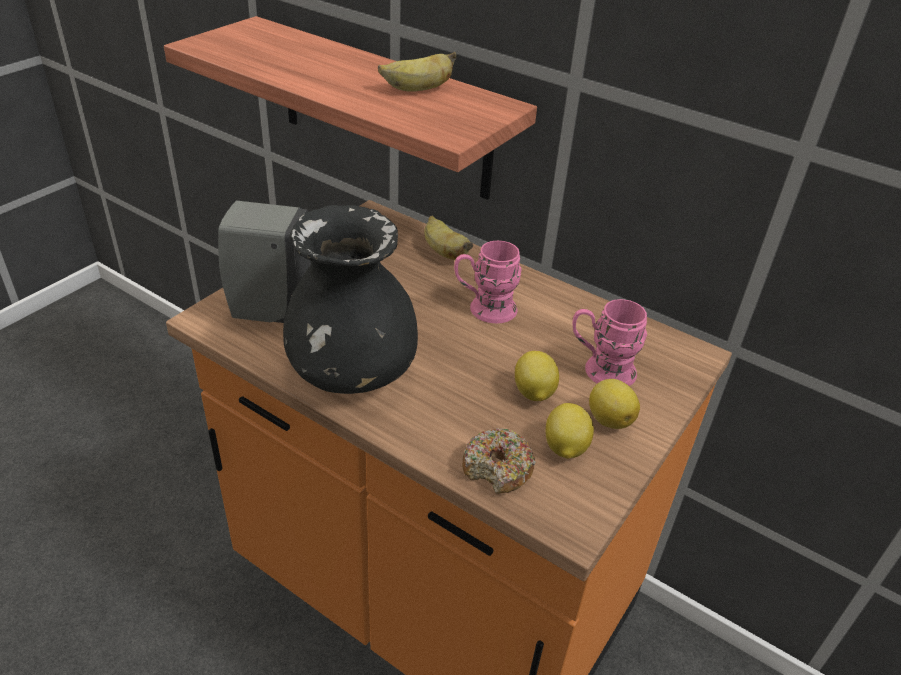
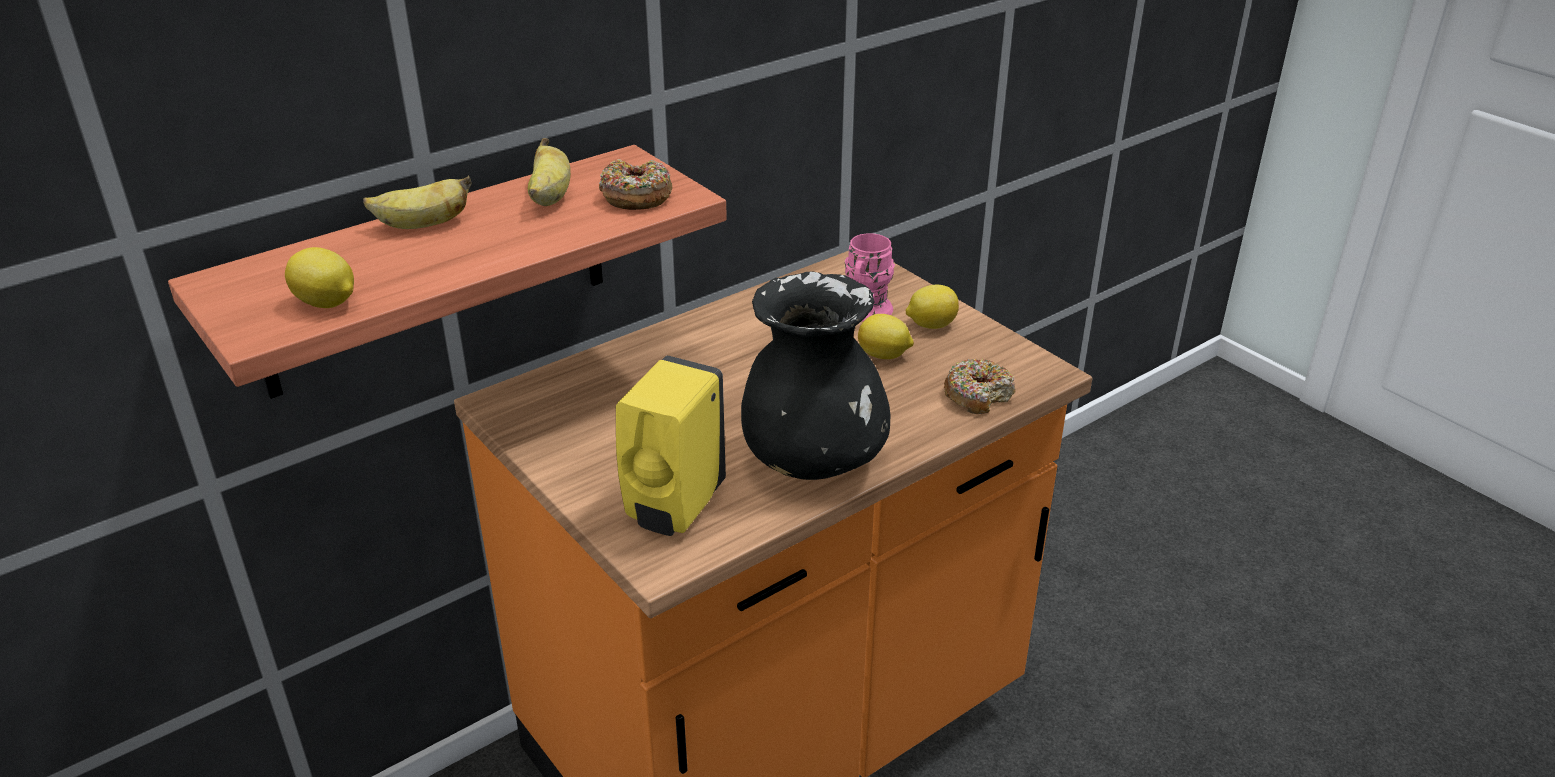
camera: 70 degrees left, 5 degrees down
grey soap dispenser [218,201,311,323] -> yellow soap dispenser [616,356,726,536]
banana [424,215,473,260] -> banana moved to [363,175,472,229]
pink mug [454,241,522,323] -> none
lemon [546,403,594,459] -> lemon moved to [285,247,354,308]
none -> donut [599,159,673,210]

